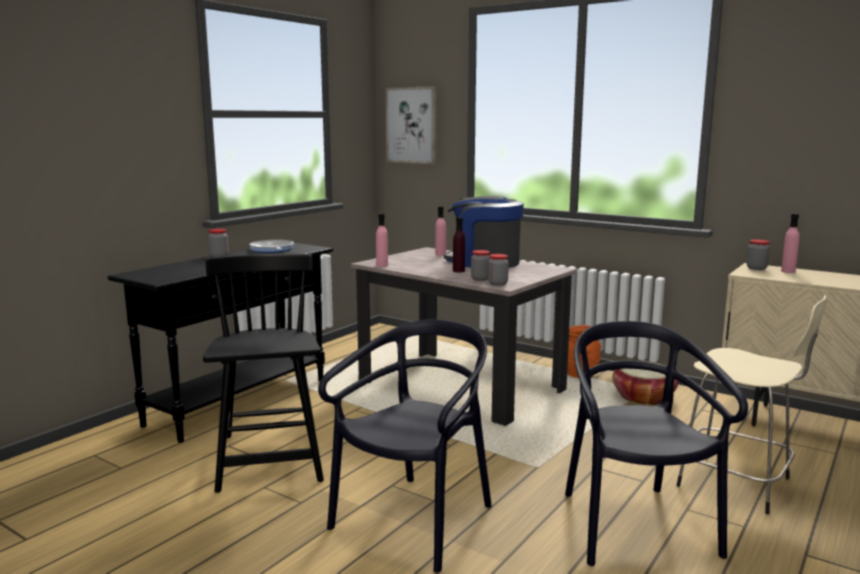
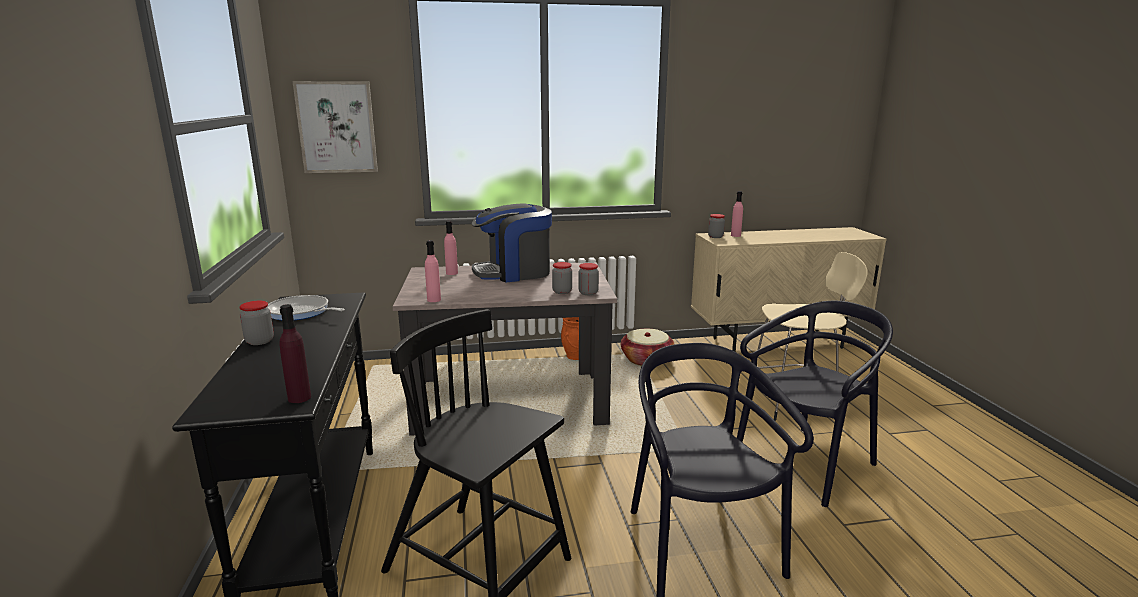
camera: 45 degrees left, 5 degrees up
purple bottle [453,217,465,272] -> purple bottle moved to [279,304,311,403]
black chair [565,321,748,566] -> black chair turned 105 degrees clockwise [737,301,893,507]

